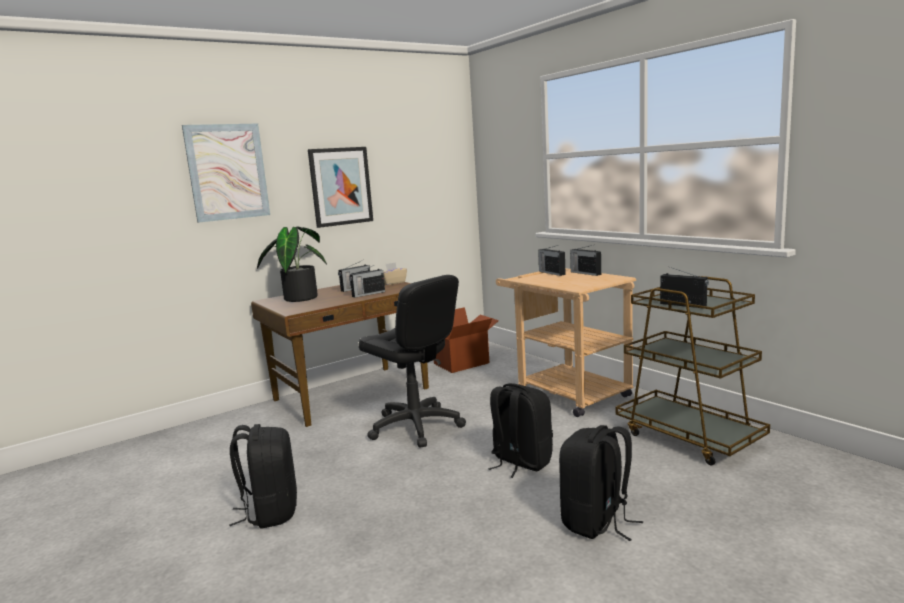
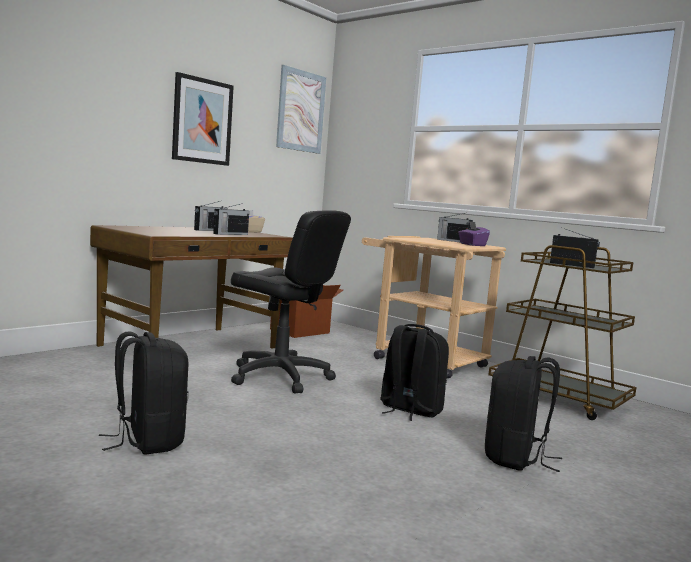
camera: 15 degrees left, 5 degrees down
picture [182,124,270,223] -> picture moved to [276,65,326,154]
potted plant [257,227,327,302] -> none
radio [538,245,566,276] -> none
none -> purple tissue box [458,221,490,246]

